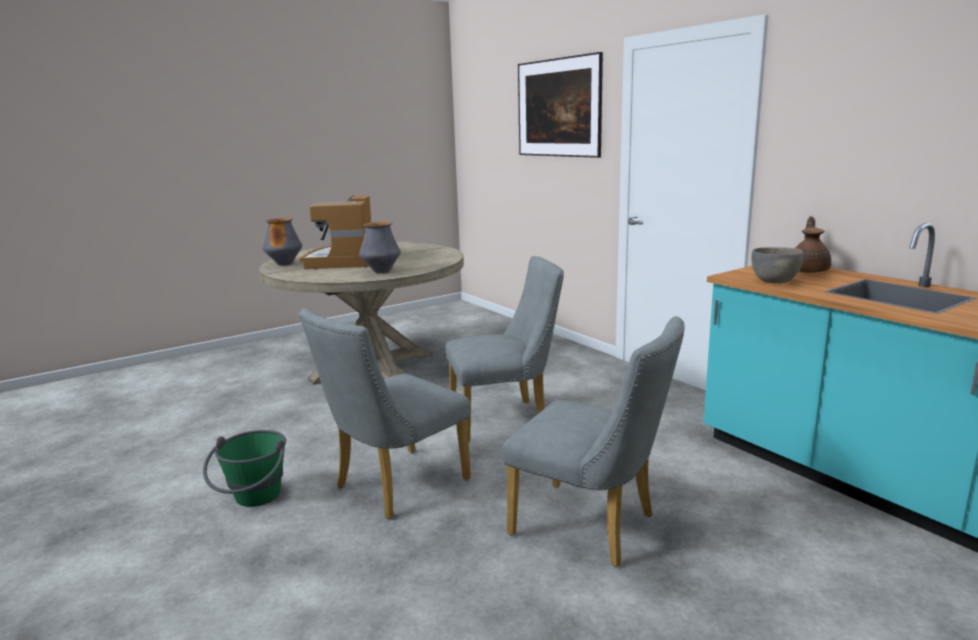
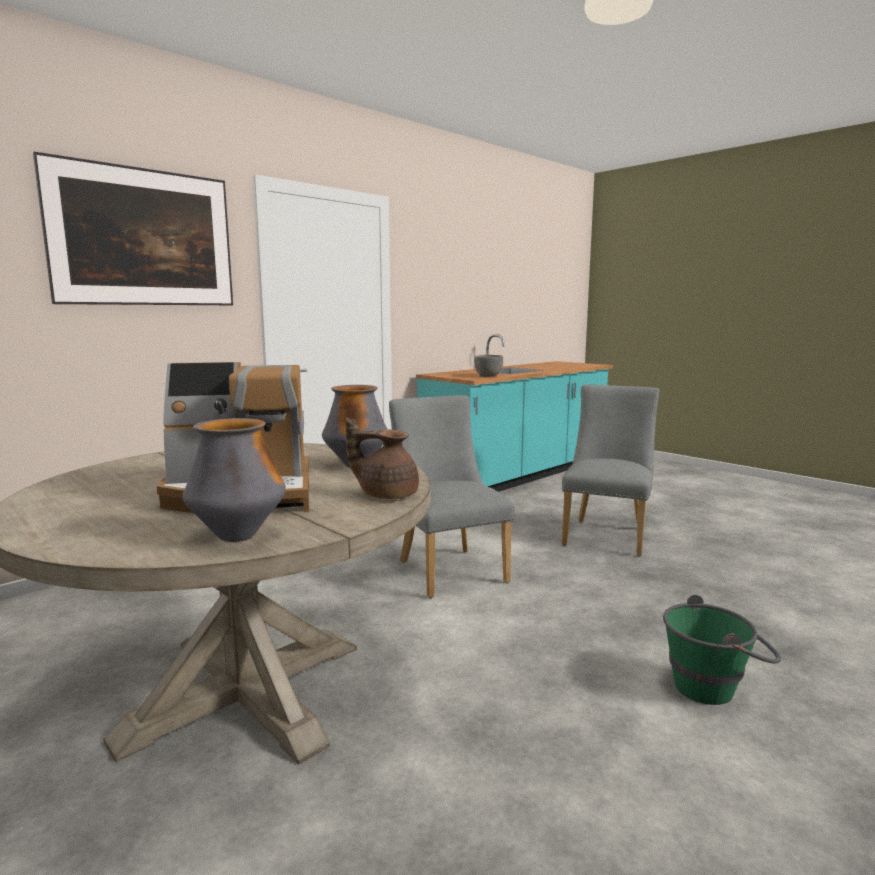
camera: 100 degrees left, 5 degrees down
grey chair [299,308,471,519] -> none
brown teapot [795,216,831,273] -> brown teapot moved to [346,417,419,499]

